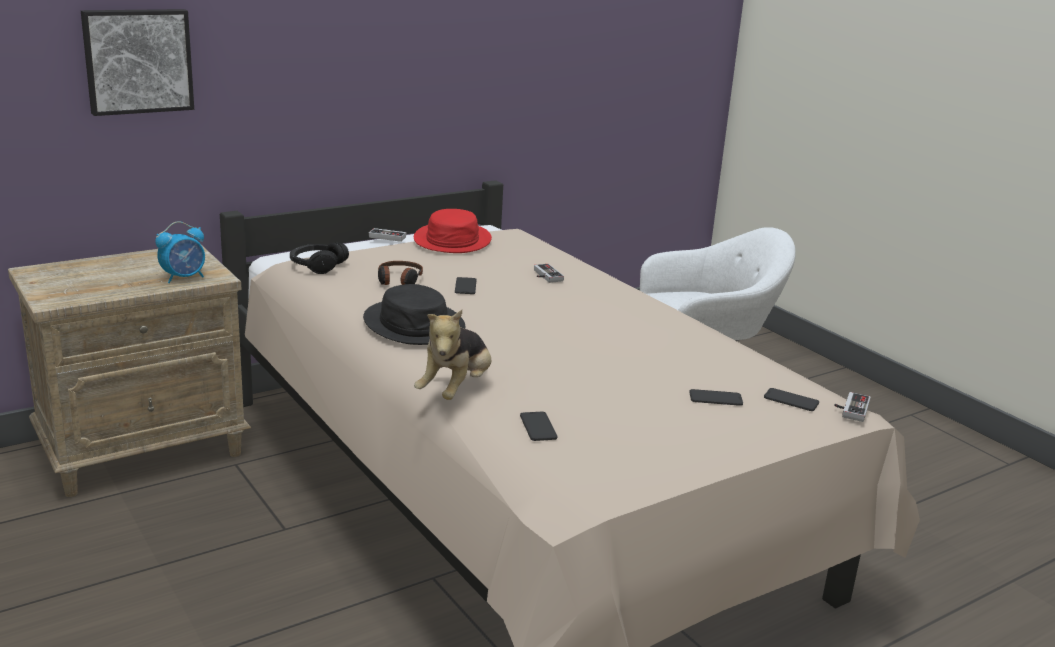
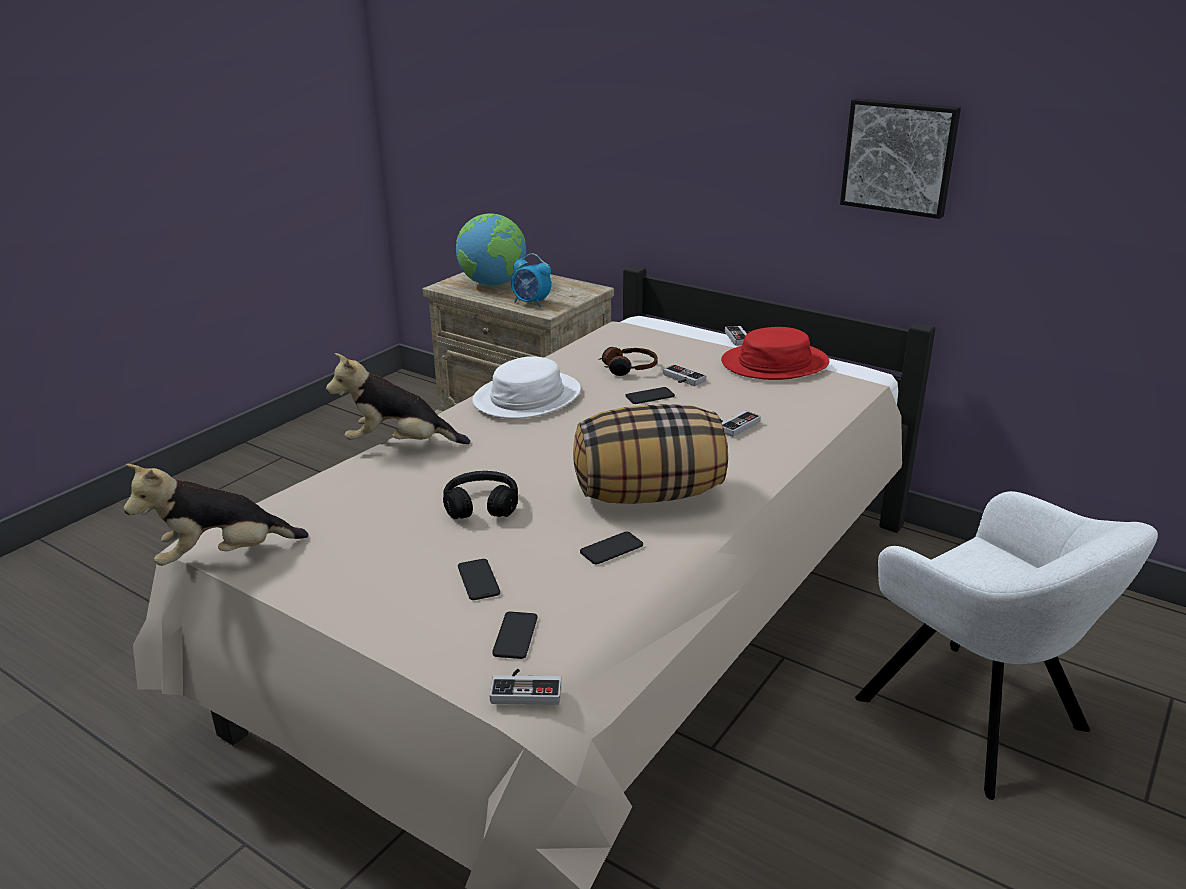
camera: 70 degrees right, 5 degrees up
picture [81,9,194,116] -> picture moved to [840,98,961,219]
black headphones [290,242,349,274] -> black headphones moved to [443,471,518,519]
black hat [363,284,466,345] -> white hat [472,356,581,419]
phone [520,412,557,441] -> phone moved to [580,532,643,564]
none -> plush toy [124,464,309,566]
none -> globe [456,213,526,286]
none -> pillow [573,404,728,504]
none -> game controller [663,364,706,386]

